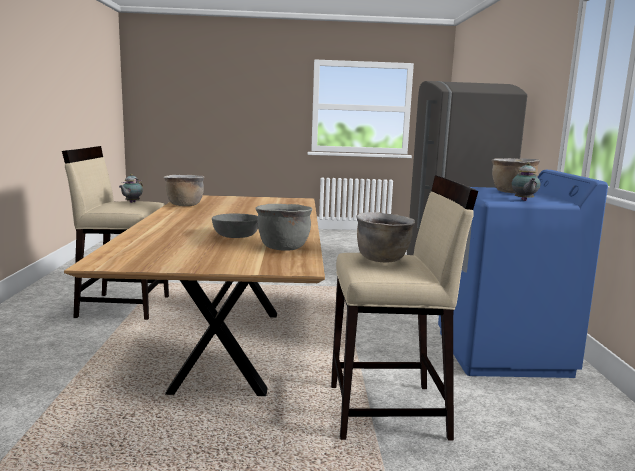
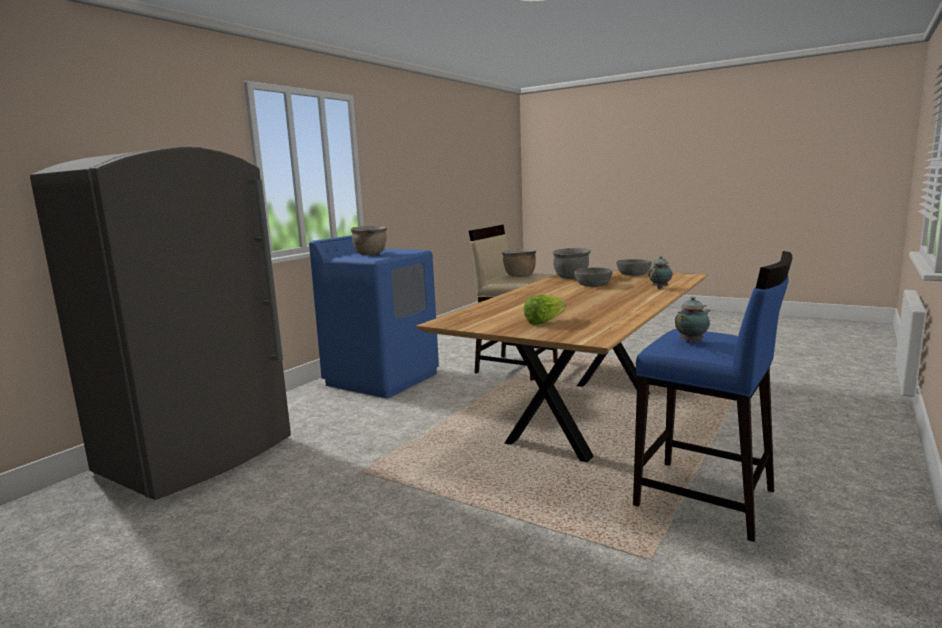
camera: 145 degrees left, 0 degrees up
beige stool [62,146,169,320] -> blue stool [633,251,793,542]
brown cooking pot [164,175,204,206] -> none
teapot [511,162,540,201] -> teapot moved to [648,256,673,289]
none -> lettuce [523,295,567,325]
none -> grey bowl [616,259,652,276]

